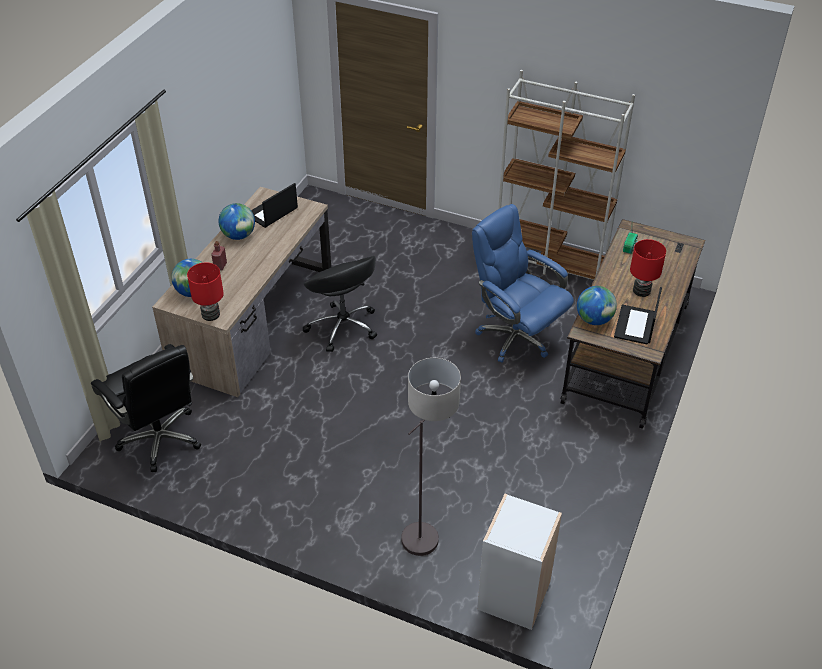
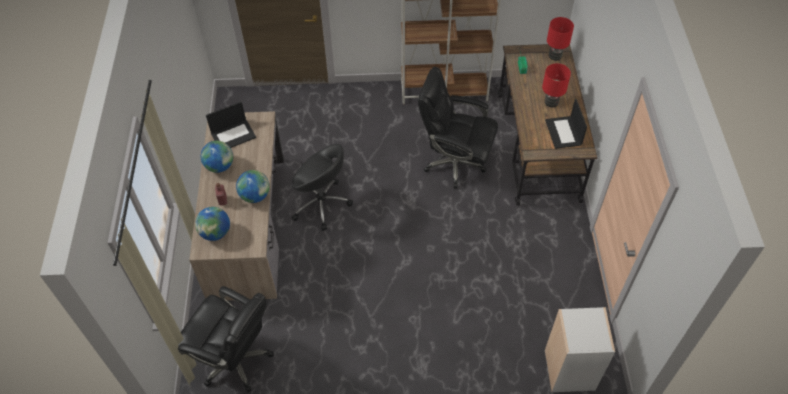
camera: 25 degrees left, 10 degrees up
red table lamp [187,263,224,321] -> red table lamp moved to [547,17,574,60]
laptop [251,183,298,228] -> laptop turned 135 degrees counterclockwise [206,102,256,148]
grey floor lamp [401,358,461,556] -> none
blue office chair [472,204,574,363] -> black office chair [418,67,498,188]
globe [577,286,617,325] -> globe moved to [236,170,270,203]

